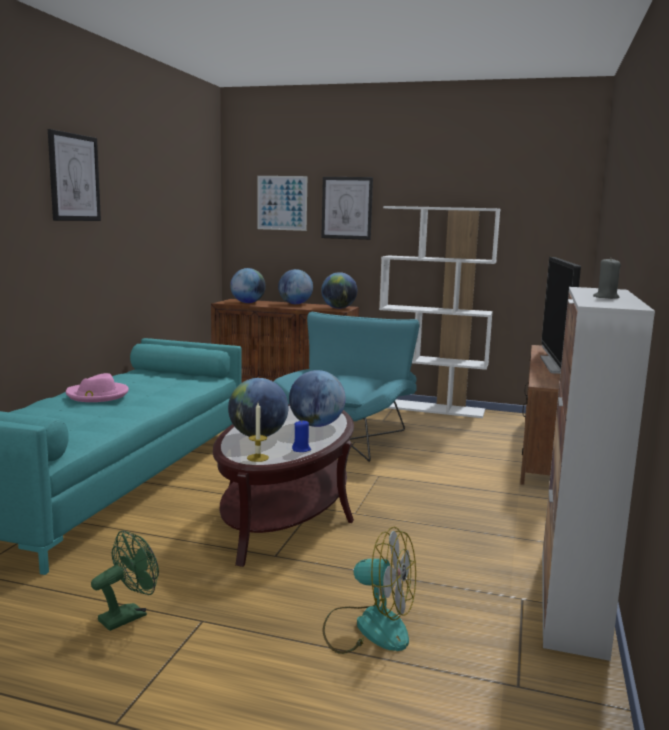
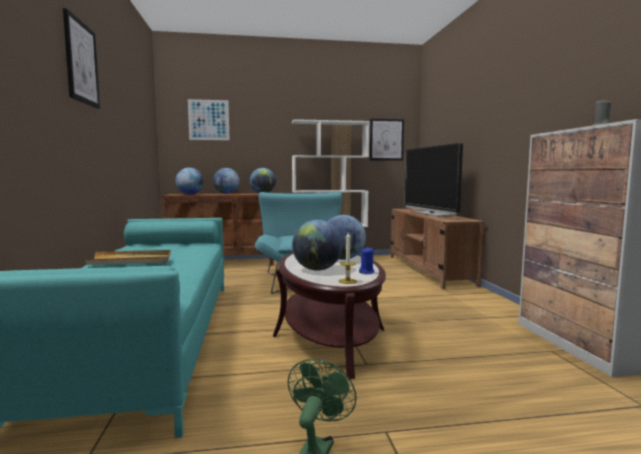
camera: 25 degrees left, 5 degrees down
pink hat [66,373,129,402] -> beige tray [84,250,171,265]
picture [321,177,373,240] -> picture moved to [370,119,404,161]
fan [322,527,416,654] -> none

